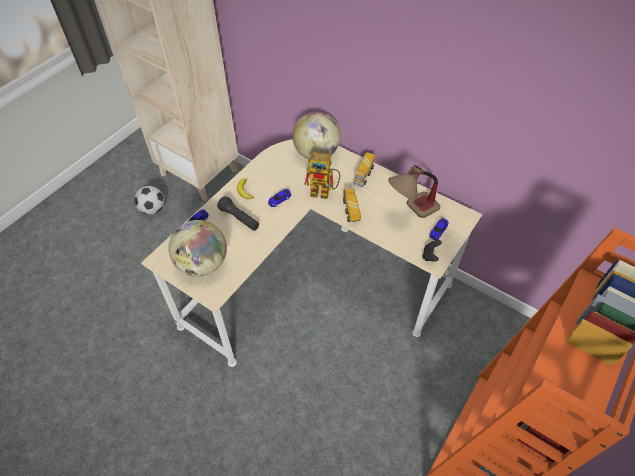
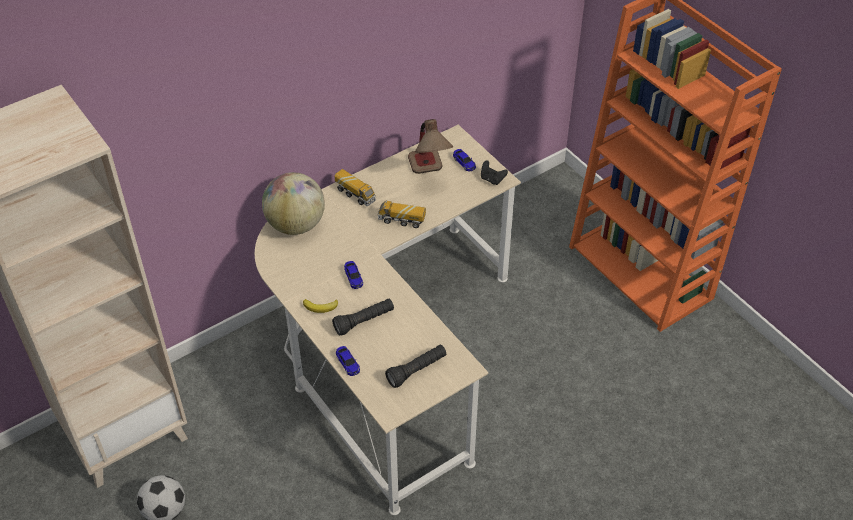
camera: 70 degrees left, 5 degrees down
globe [168,220,227,277] -> black flashlight [385,345,446,388]
toy robot [304,152,340,199] -> none

